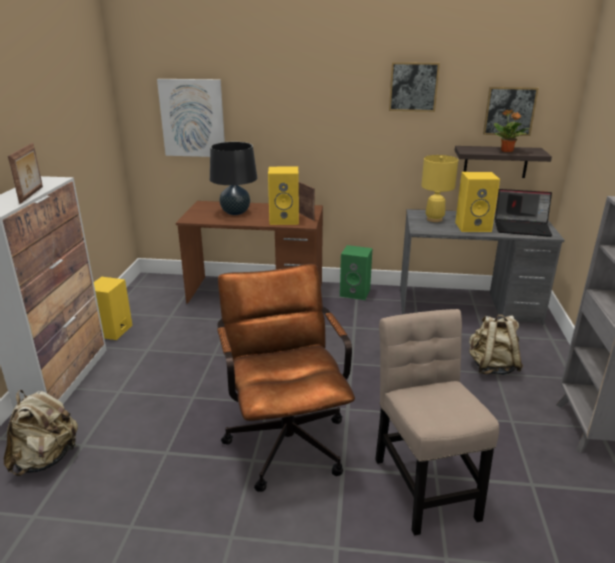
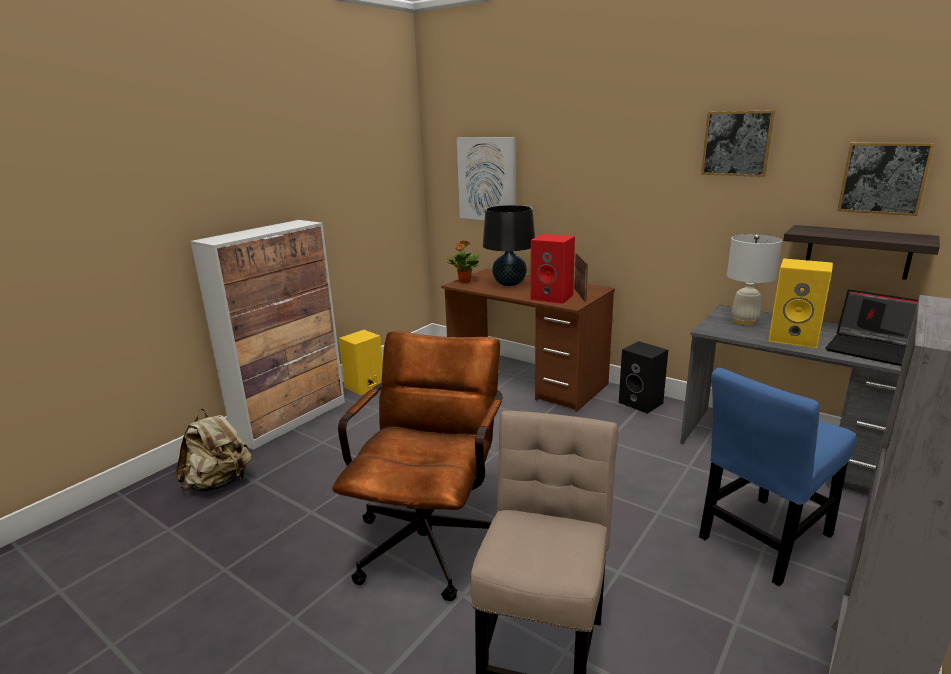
camera: 30 degrees right, 5 degrees down
picture frame [8,143,43,204] -> none
yellow speaker [268,167,299,225] -> red speaker [531,234,575,304]
green speaker [340,245,373,300] -> black speaker [619,341,668,414]
yellow table lamp [421,155,458,222] -> white table lamp [727,234,782,325]
beige backpack [469,314,523,375] -> blue chair [699,368,856,586]
potted plant [494,110,529,152] -> potted plant moved to [446,240,480,283]

